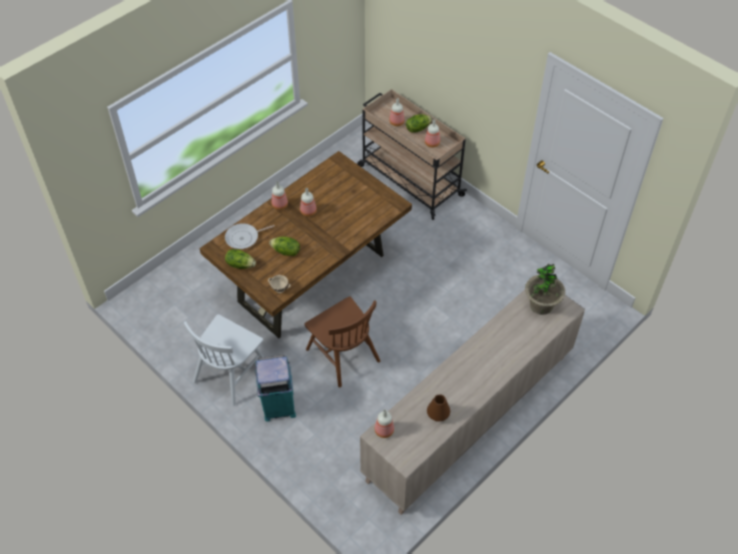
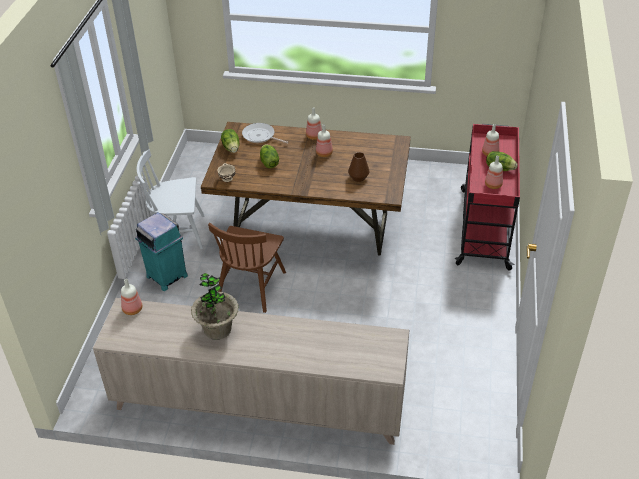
camera: 55 degrees right, 10 degrees down
beige cart [357,89,467,220] -> red cart [455,124,520,271]
brown vase [427,394,450,422] -> brown vase moved to [348,152,370,182]
potted plant [525,264,565,315] -> potted plant moved to [191,273,239,340]

